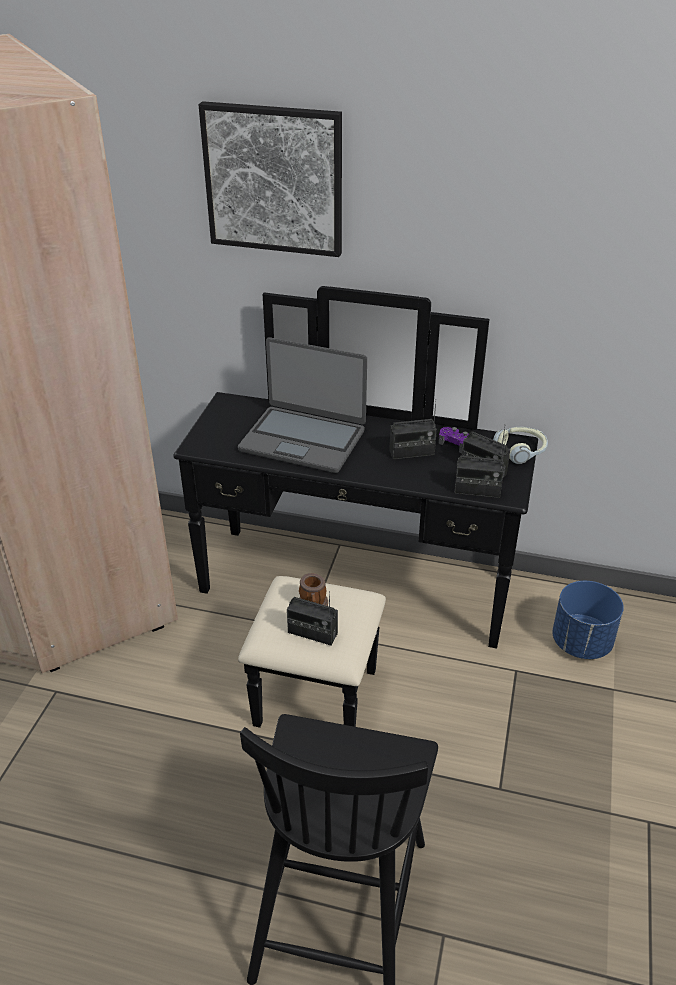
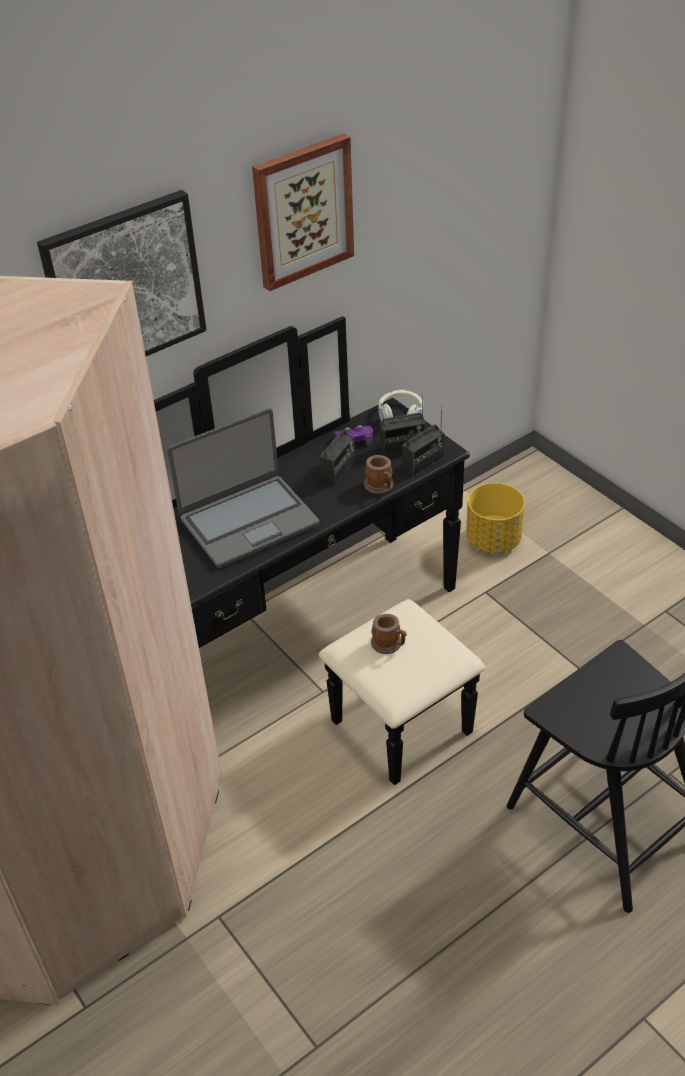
camera: 50 degrees left, 5 degrees up
radio [287,591,338,645] -> none
blue planter [552,581,624,659] -> yellow planter [466,483,525,553]
none -> picture [252,134,354,291]
none -> mug [364,455,393,494]

